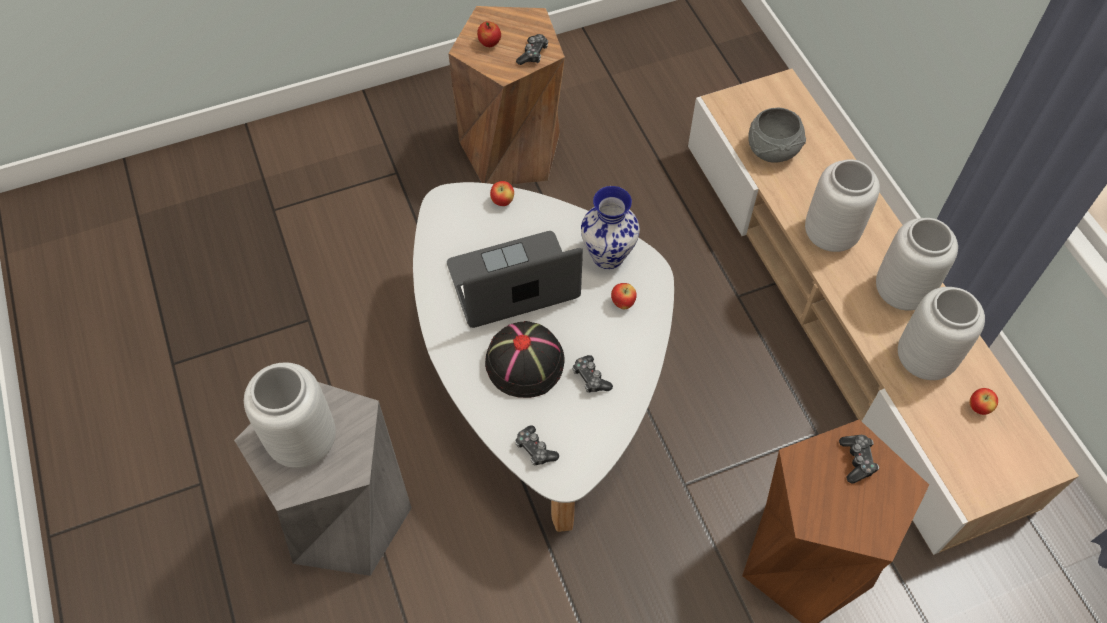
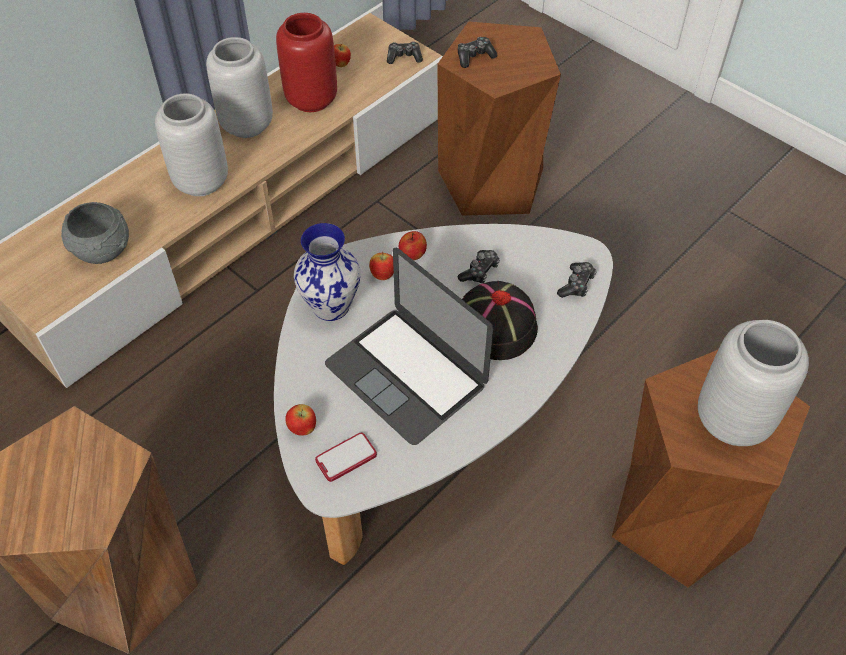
camera: 115 degrees left, 5 degrees down
grey stool [234,382,412,576] -> brown stool [612,350,810,587]
apple [477,21,501,47] -> apple moved to [399,231,427,260]
game controller [516,34,548,65] -> game controller moved to [387,41,423,64]
grey vase [898,287,985,380] -> red vase [276,13,337,112]
none -> phone [315,433,377,482]

